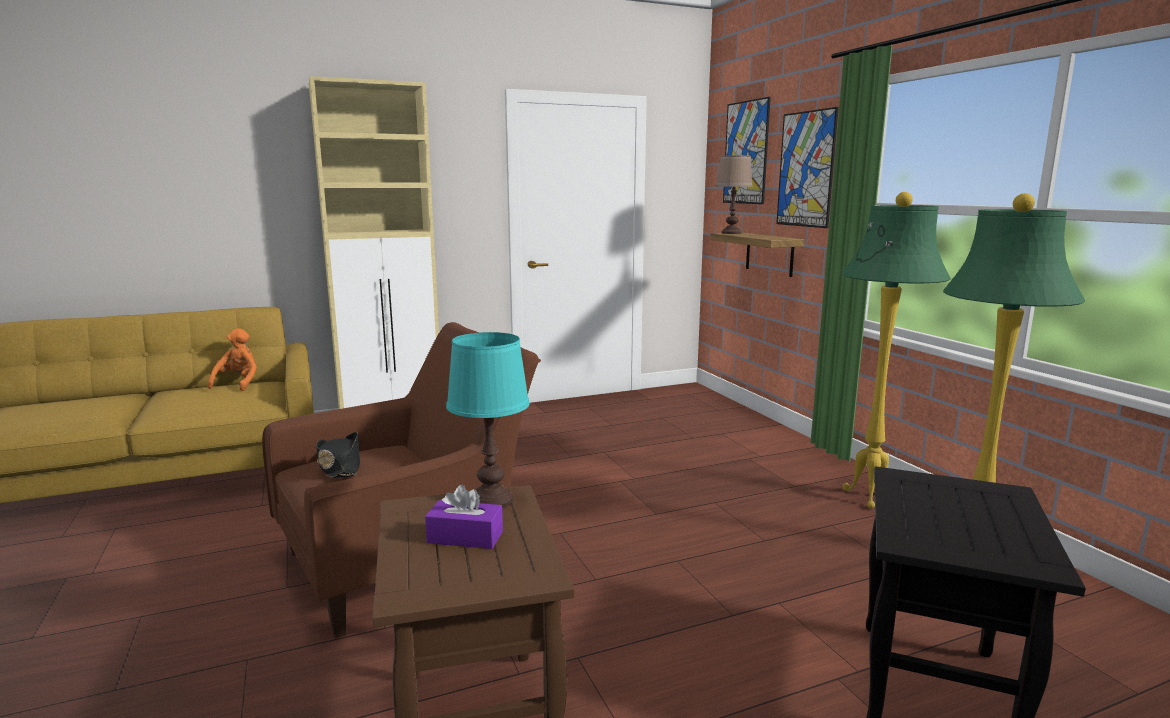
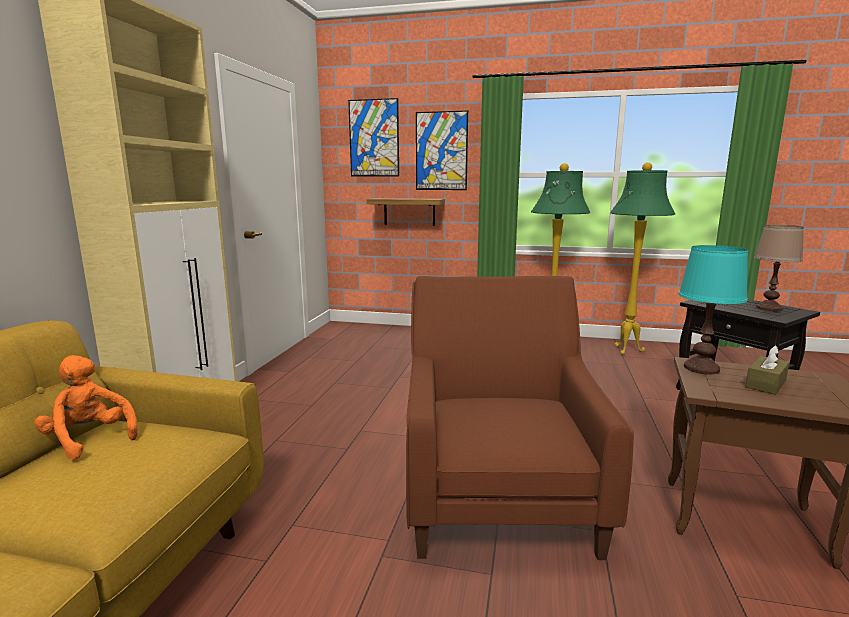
camera: 55 degrees left, 0 degrees up
black hat [316,432,360,478] -> none
purple tissue box [425,485,503,549] -> brown tissue box [745,345,790,395]
brown table lamp [716,155,753,234] -> brown table lamp moved to [754,225,804,311]

